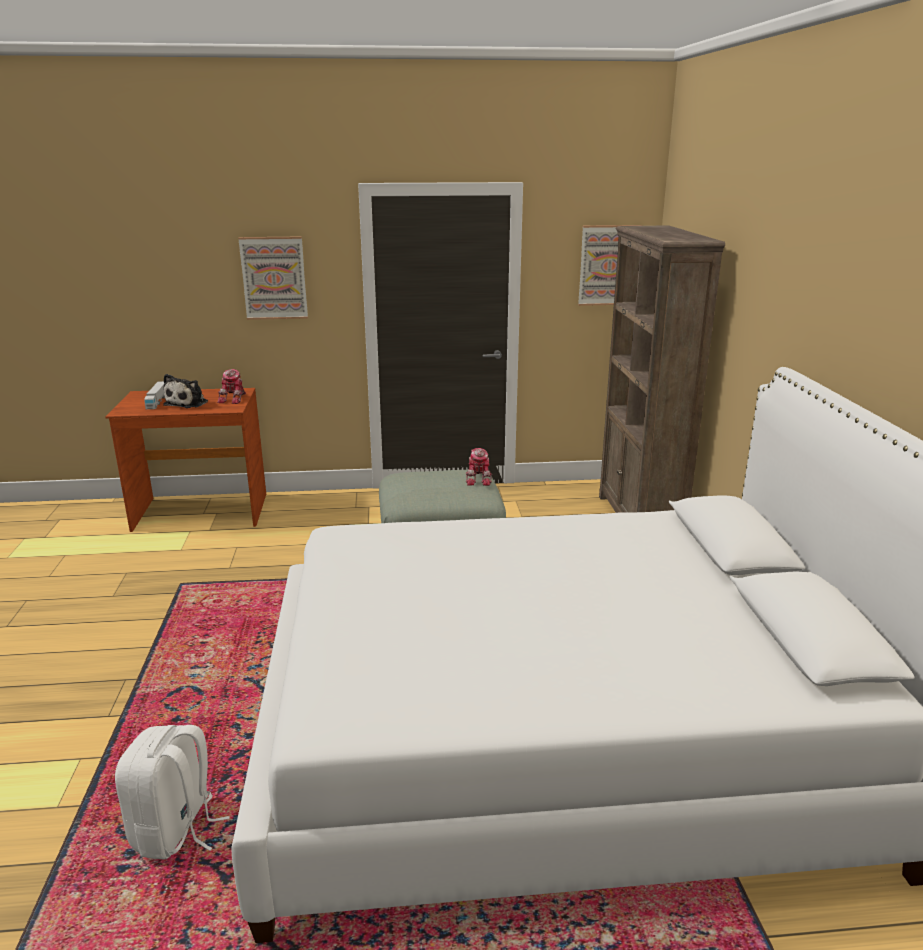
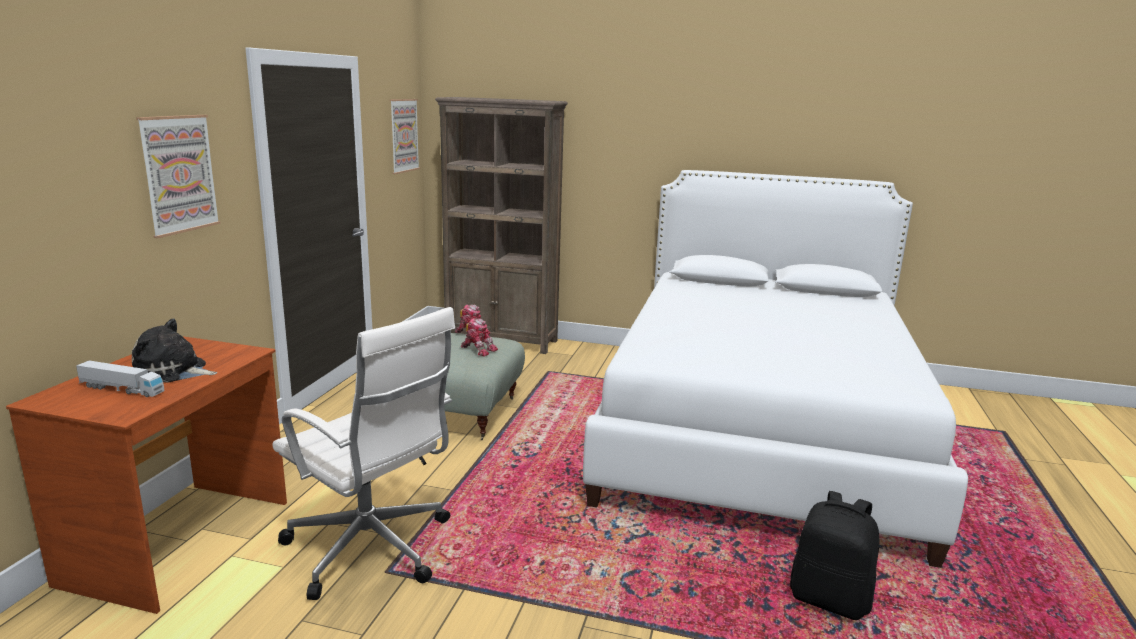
camera: 70 degrees left, 5 degrees down
white backpack [115,725,230,860] -> black backpack [790,491,879,620]
plush toy [163,374,208,408] -> plush toy turned 150 degrees clockwise [132,318,218,383]
toy robot [217,369,246,404] -> toy robot moved to [461,318,498,357]
none -> white office chair [272,307,455,600]

